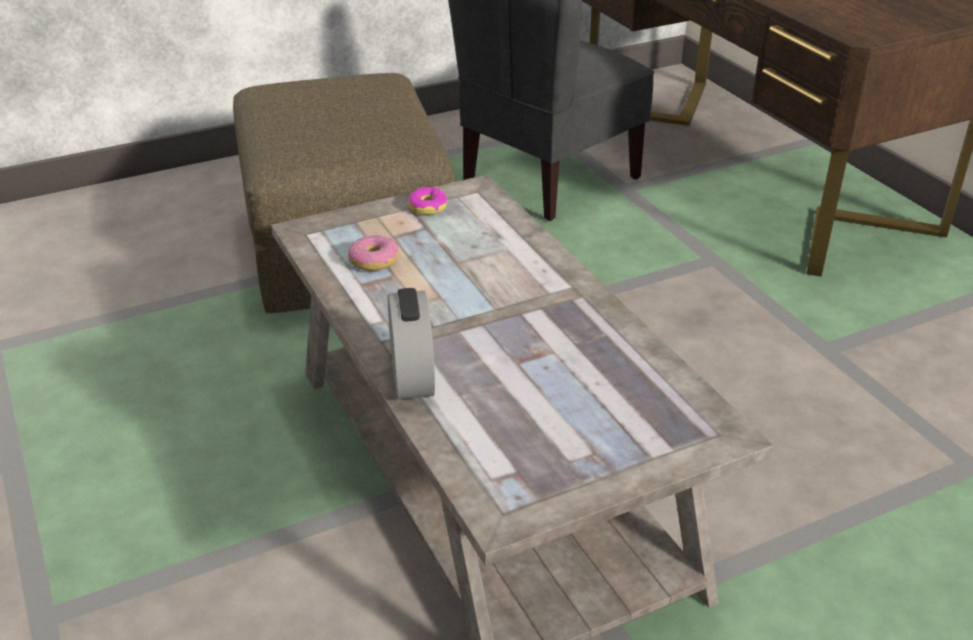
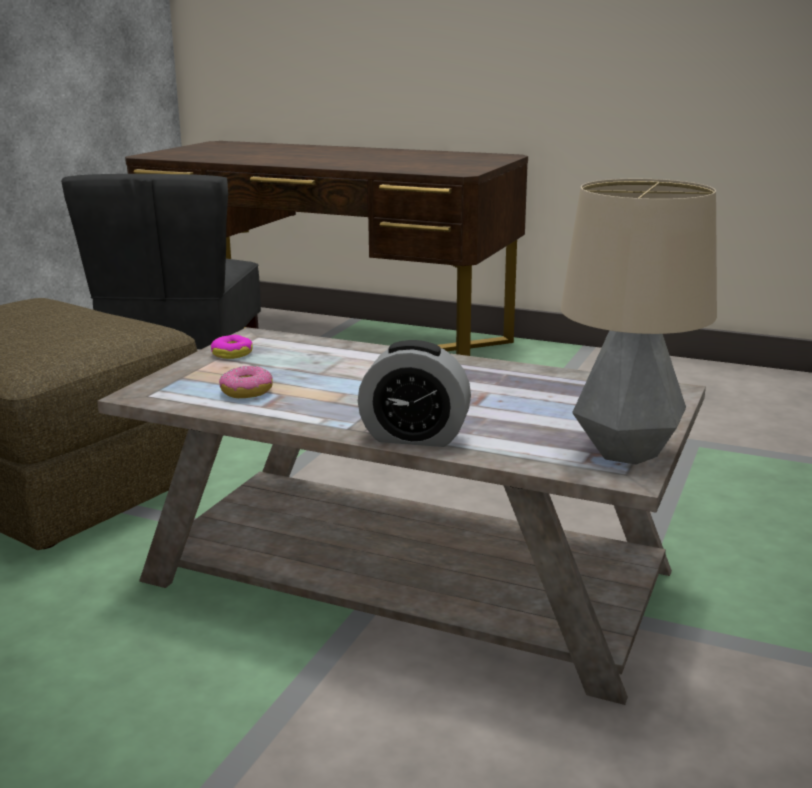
camera: 40 degrees left, 15 degrees down
alarm clock [388,288,435,399] -> alarm clock turned 150 degrees clockwise [358,340,471,447]
none -> table lamp [561,179,717,464]

